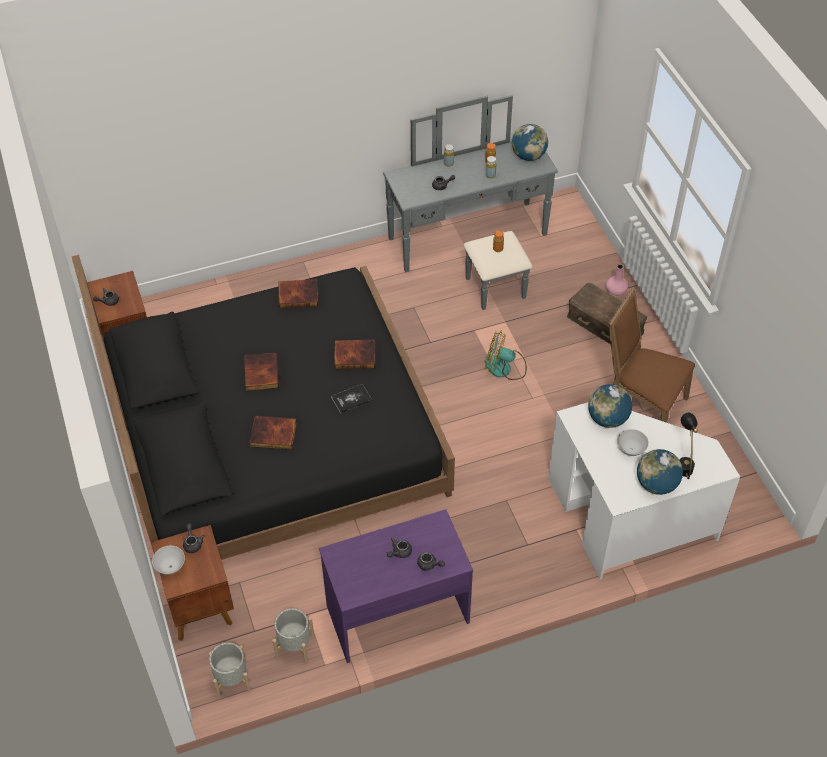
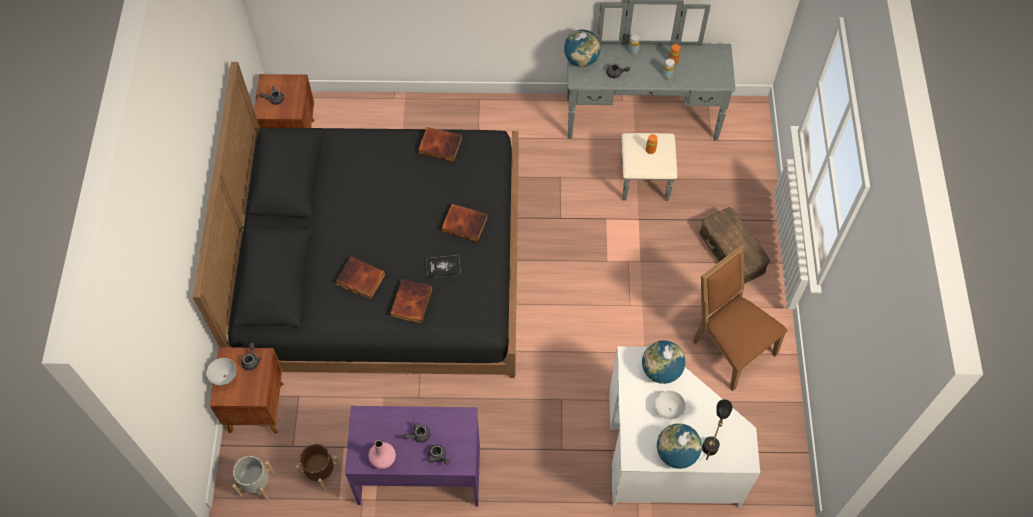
camera: 20 degrees right, 10 degrees up
book [244,353,279,391] -> book moved to [390,279,432,324]
grey planter [272,608,314,663] -> brown planter [296,443,341,492]
fan [485,331,527,380] -> none
globe [512,124,548,161] -> globe moved to [564,30,601,67]
pink vase [606,264,628,296] -> pink vase moved to [369,440,396,469]

